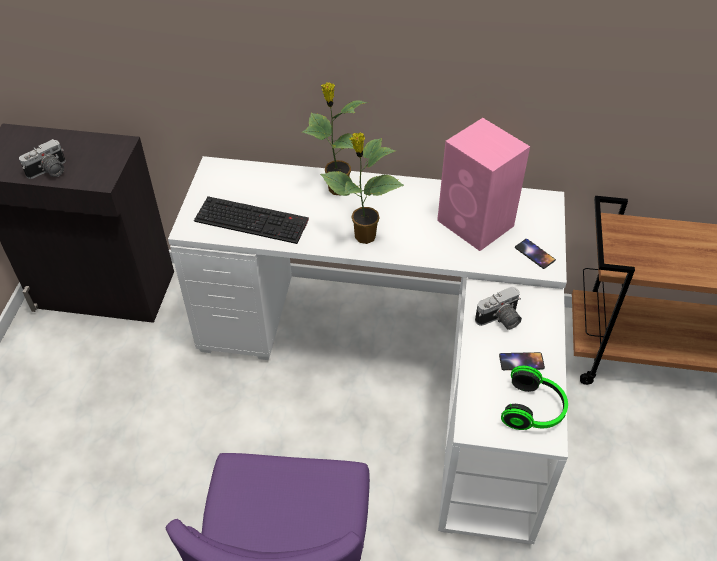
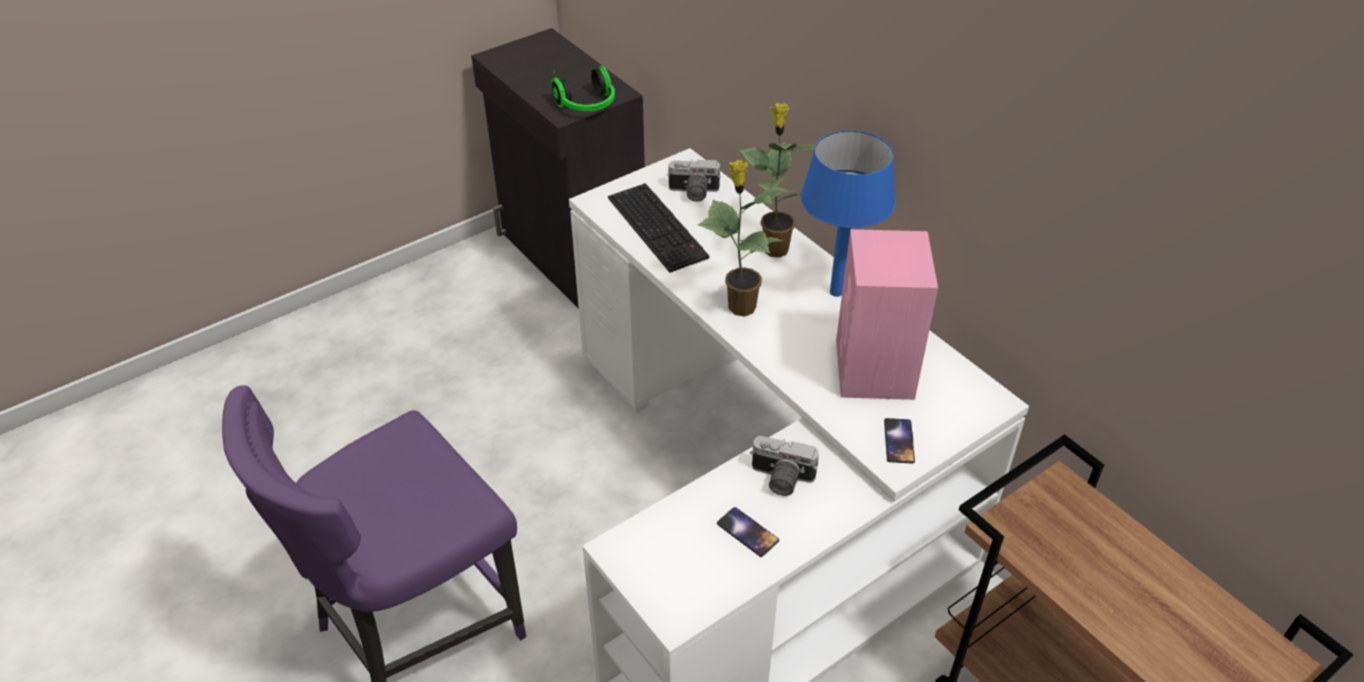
camera: 45 degrees right, 5 degrees down
camera [19,139,66,179] -> camera moved to [667,159,721,202]
headphones [501,366,568,430] -> headphones moved to [551,66,615,111]
none -> blue table lamp [801,130,896,297]

